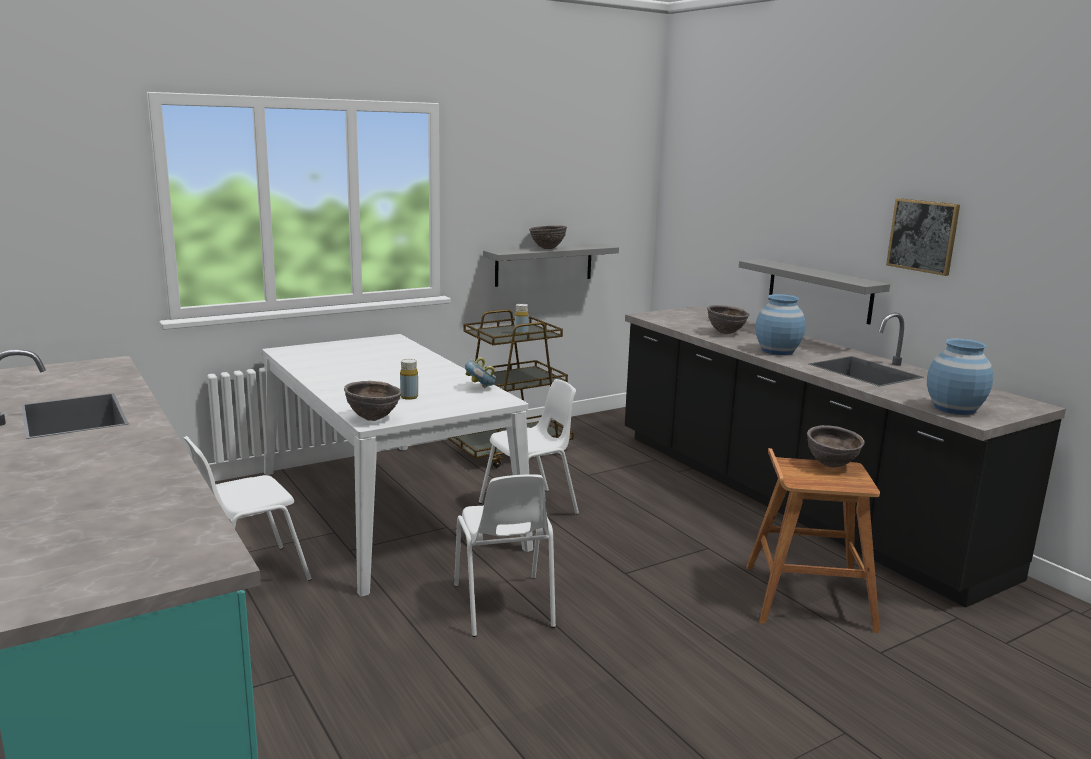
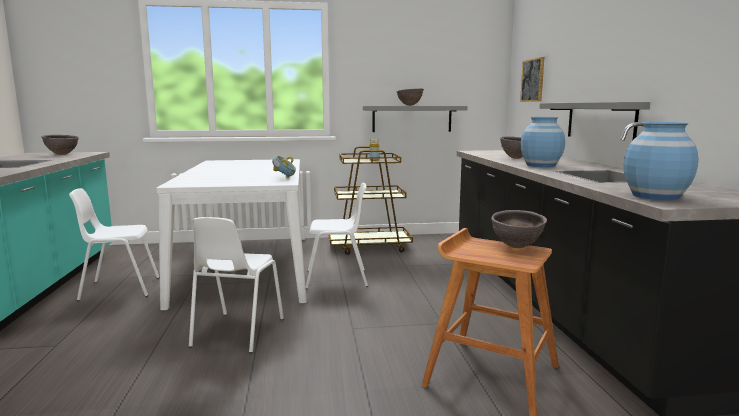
camera: 25 degrees right, 5 degrees down
brown bowl [344,381,402,421] -> brown bowl moved to [41,135,79,155]
yellow bottle [400,359,418,400] -> none
picture [886,198,960,276] -> picture moved to [520,57,544,102]

